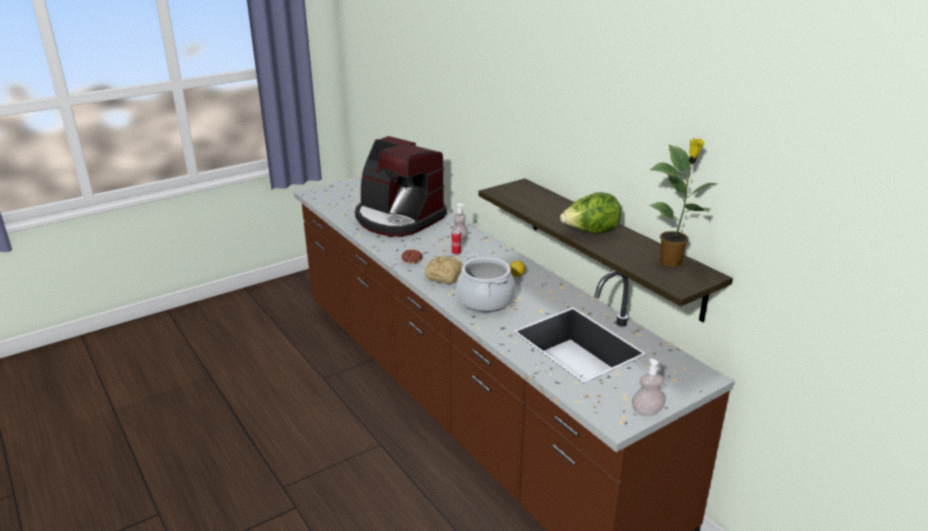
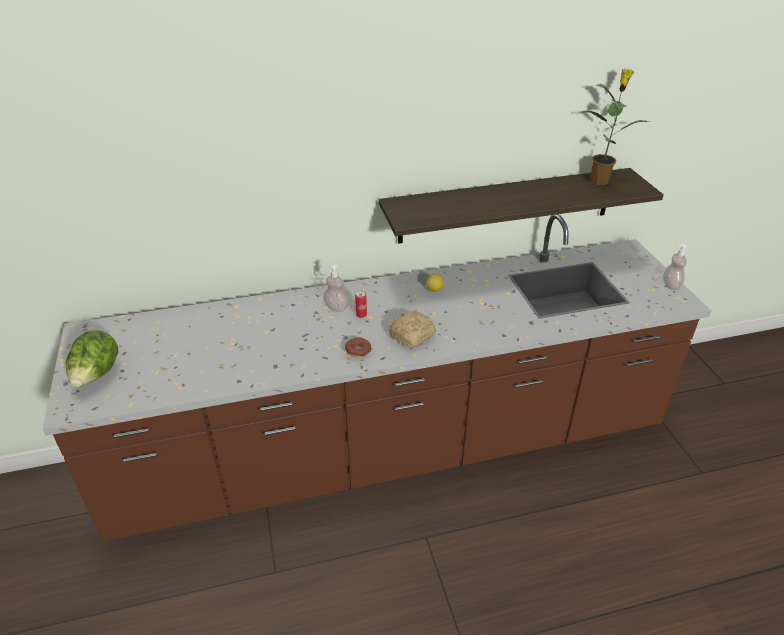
camera: 70 degrees left, 10 degrees up
coffee machine [355,136,447,237] -> none
cooking pot [457,254,515,312] -> none
lettuce [560,192,621,234] -> lettuce moved to [66,330,119,387]

